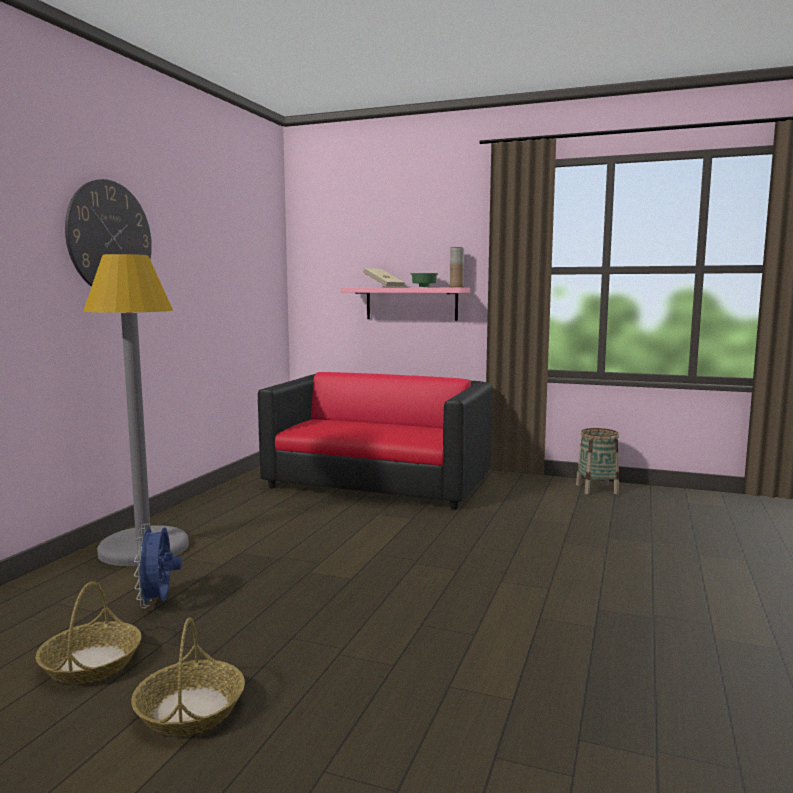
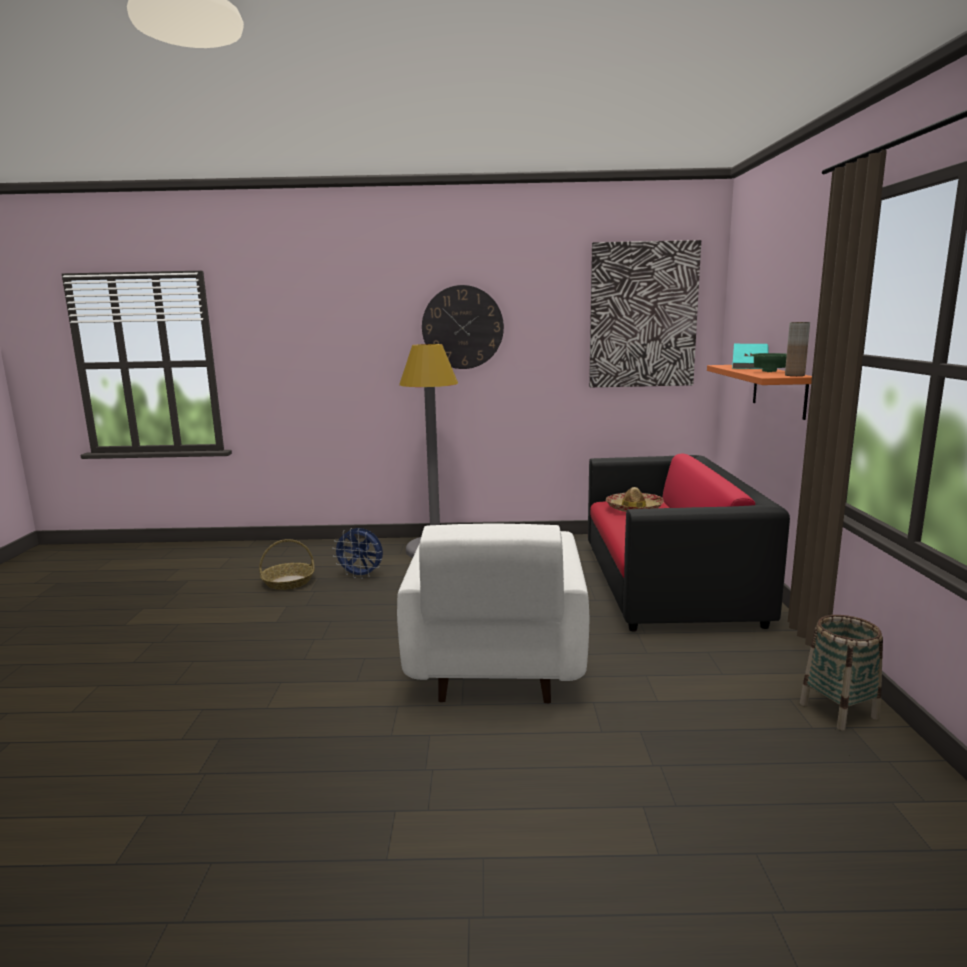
camera: 70 degrees right, 5 degrees up
basket [131,617,245,736] -> none
blue fan [134,524,182,608] -> blue fan turned 135 degrees counterclockwise [332,528,383,579]
pink shelf [341,288,470,321] -> orange shelf [707,365,812,420]
beige book [363,268,405,287] -> turquoise book [732,344,768,369]
none -> white armchair [397,523,589,704]
none -> picture [589,240,701,387]
none -> hat [606,487,664,512]

